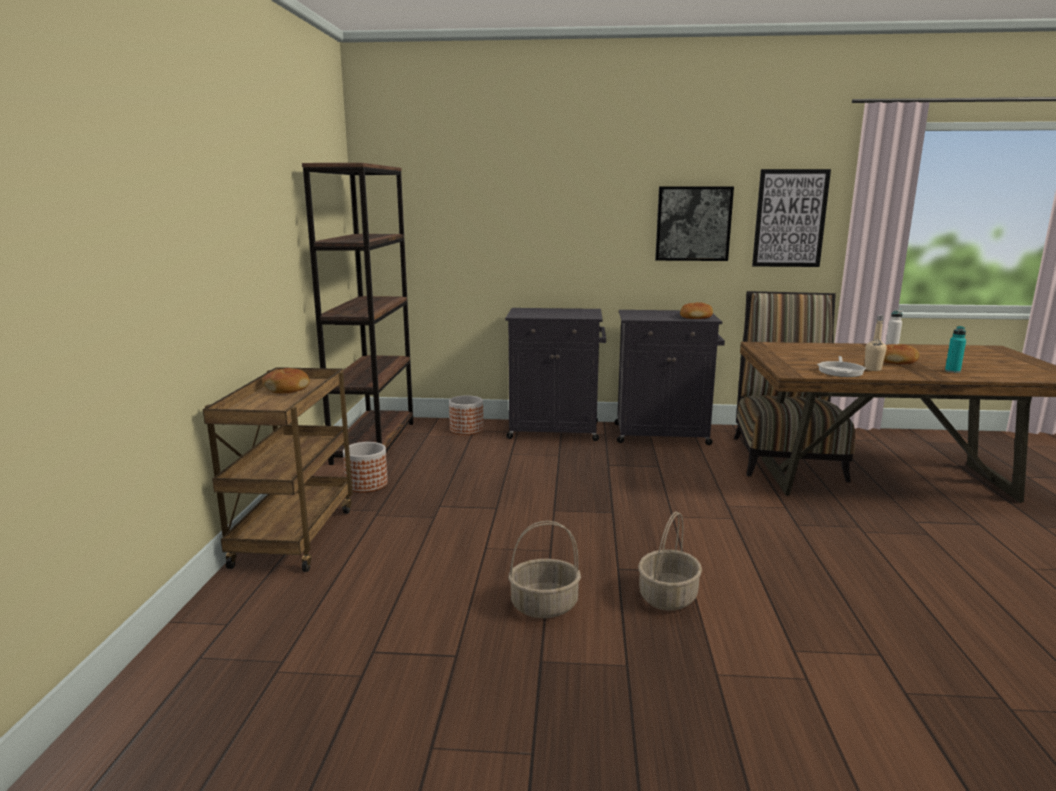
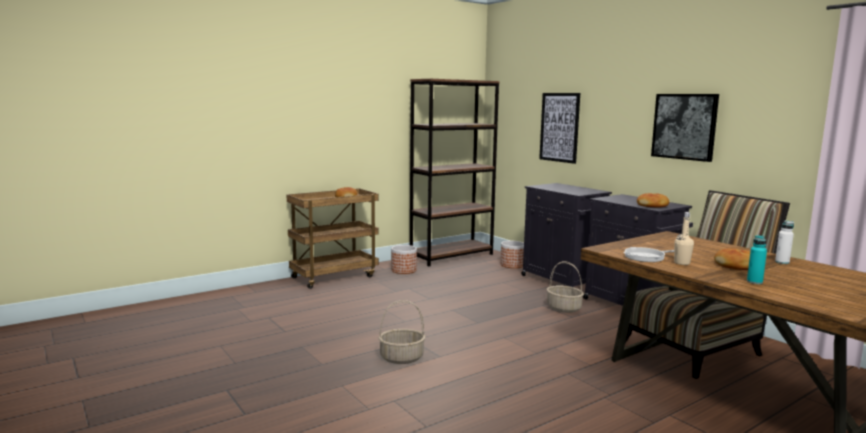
camera: 50 degrees right, 5 degrees down
basket [509,521,581,618] -> basket moved to [547,261,584,313]
picture [752,169,831,267] -> picture moved to [539,93,580,164]

